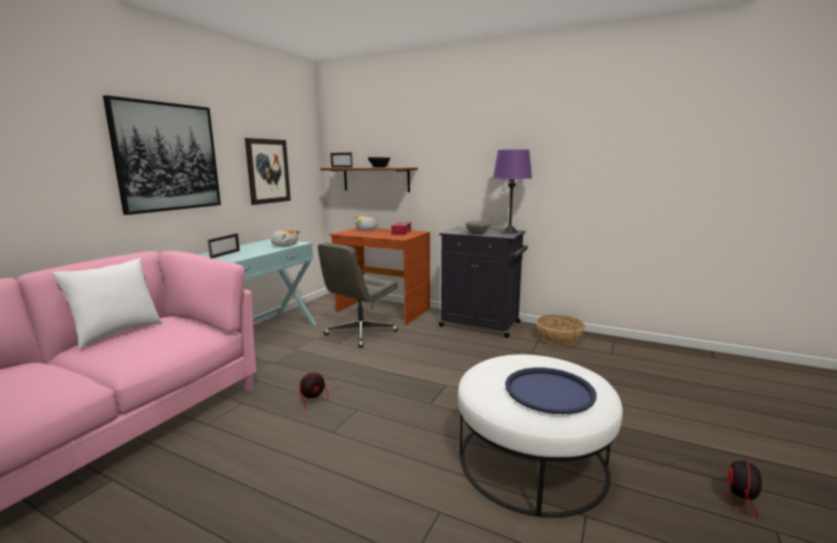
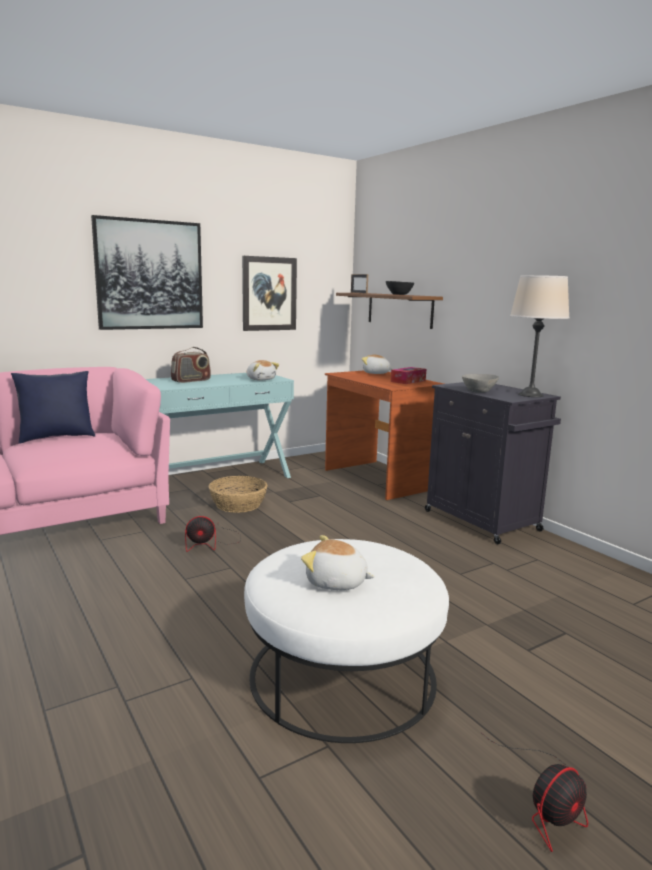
camera: 30 degrees right, 0 degrees up
white pillow [51,258,163,349] -> blue pillow [11,371,95,443]
picture frame [207,233,240,259] -> radio [171,347,211,383]
grey office chair [318,243,398,348] -> none
purple table lamp [493,150,532,233] -> beige table lamp [510,275,570,397]
blue tray [505,368,596,414] -> plush toy [301,535,375,590]
basket [536,315,585,346] -> basket moved to [209,476,268,513]

